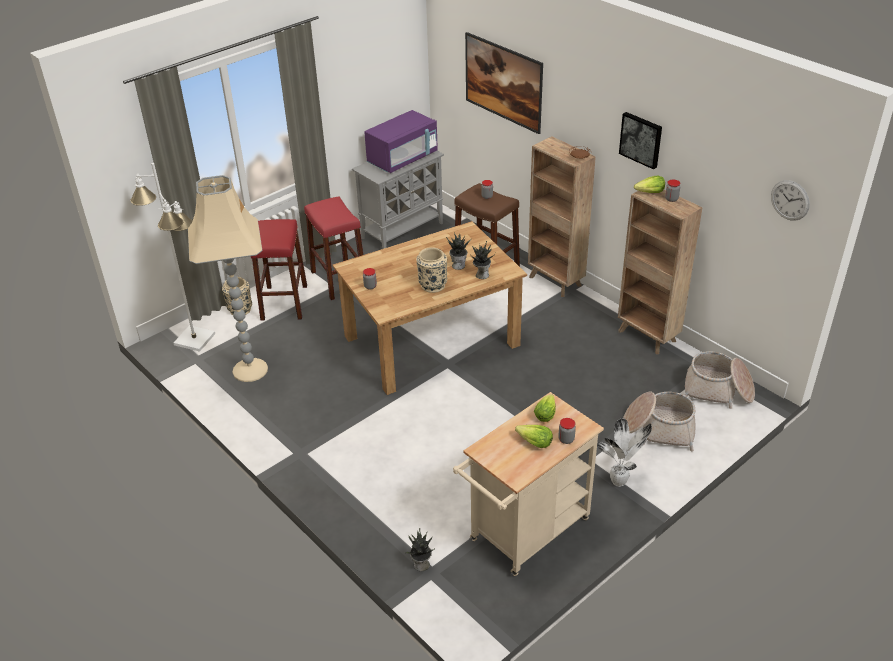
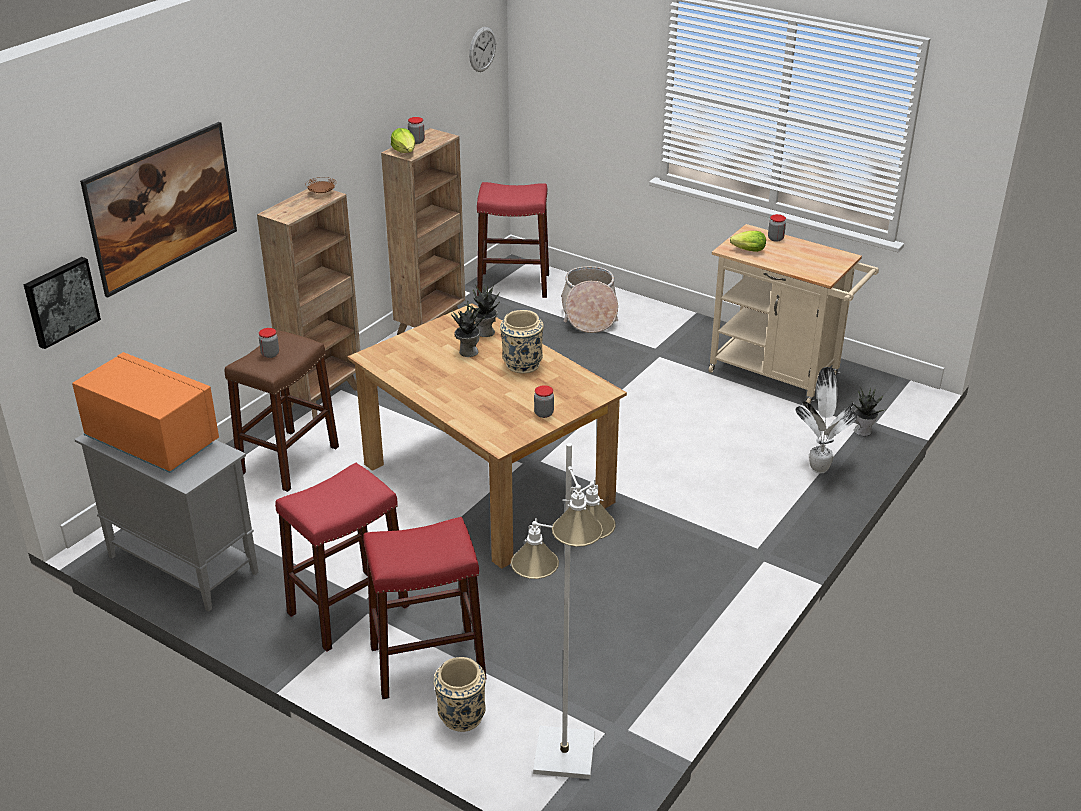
camera: 105 degrees left, 5 degrees down
beige floor lamp [188,175,268,382] -> none
purple microwave [364,110,438,173] -> orange microwave [72,352,219,473]
lettuce [515,425,553,448] -> none
potted plant [597,418,652,487] -> potted plant moved to [795,367,857,473]
picture [619,112,662,169] -> picture moved to [24,257,101,349]
basket [685,351,755,409] -> red stool [477,182,549,298]

